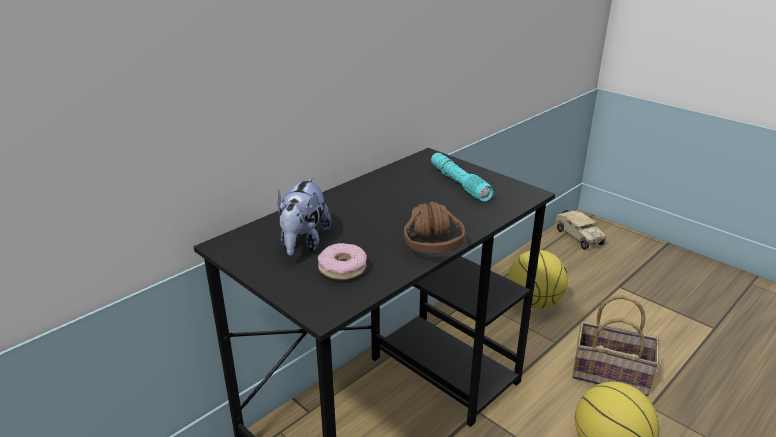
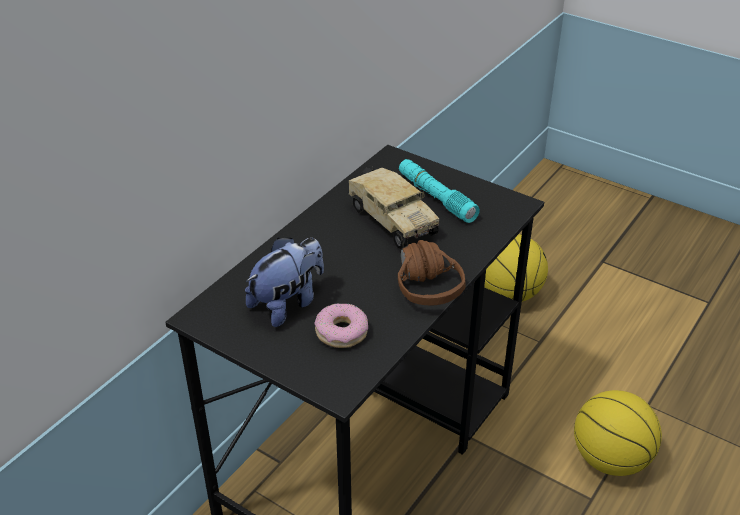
camera: 10 degrees left, 10 degrees up
plush toy [278,177,331,256] -> plush toy turned 135 degrees counterclockwise [245,238,324,327]
toy truck [555,210,606,250] -> toy truck moved to [348,167,439,249]
basket [572,295,659,396] -> none

